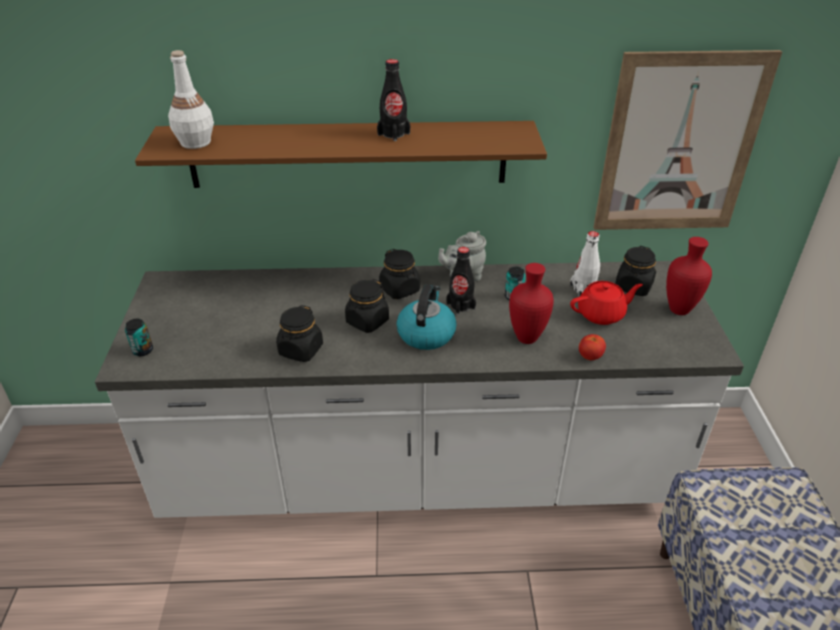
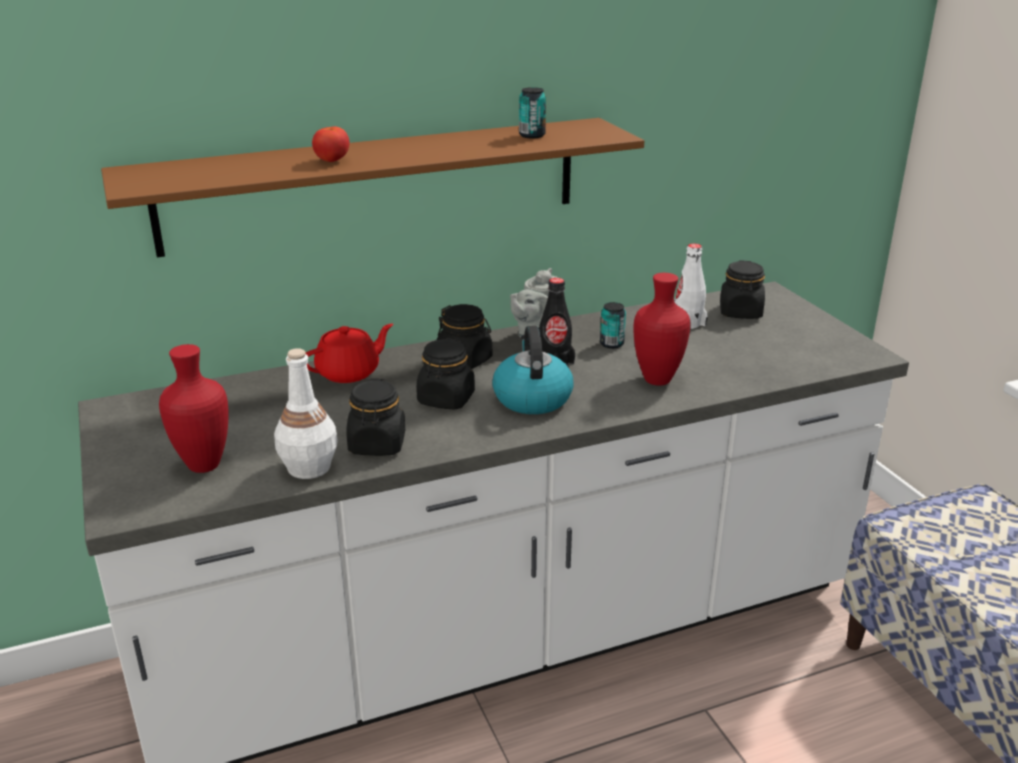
camera: 20 degrees left, 10 degrees down
can [125,319,153,356] -> can moved to [519,87,546,138]
white bottle [168,50,214,149] -> white bottle moved to [274,348,338,479]
black bottle [377,59,410,141] -> none
red teapot [570,281,643,325] -> red teapot moved to [306,324,393,383]
tomato [579,334,606,360] -> tomato moved to [312,126,349,162]
picture [593,50,782,230] -> none
red vase [666,237,712,315] -> red vase moved to [159,344,228,473]

